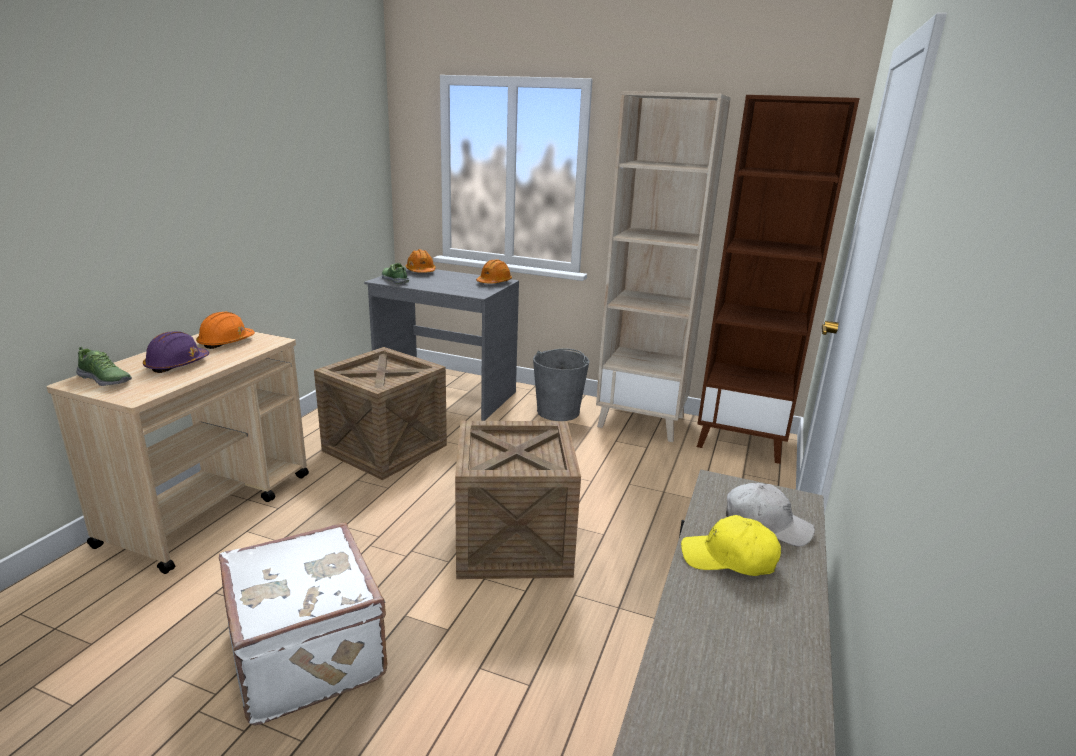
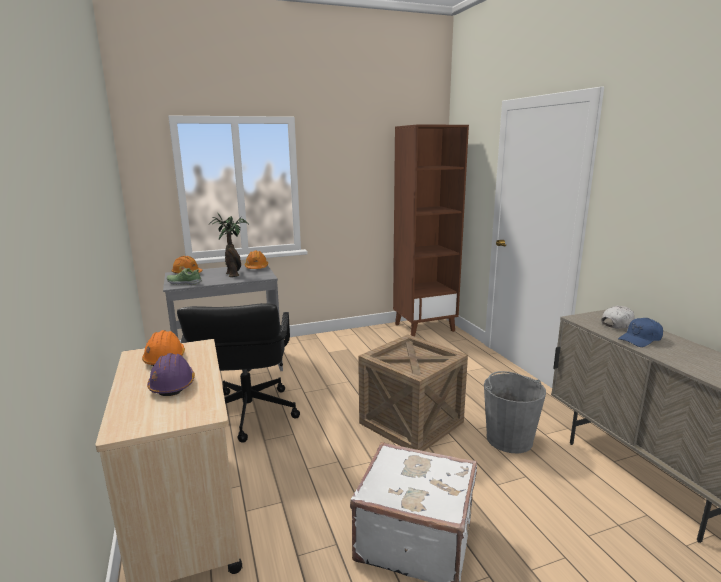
camera: 40 degrees left, 5 degrees down
shoe [76,347,132,386] -> none
crate [314,347,447,480] -> black office chair [177,303,300,443]
grey bucket [533,349,590,421] -> grey bucket moved to [484,371,546,453]
beige bookcase [596,91,731,442] -> none
yellow cap [681,515,781,576] -> blue cap [618,318,663,347]
none -> potted plant [209,213,249,277]

